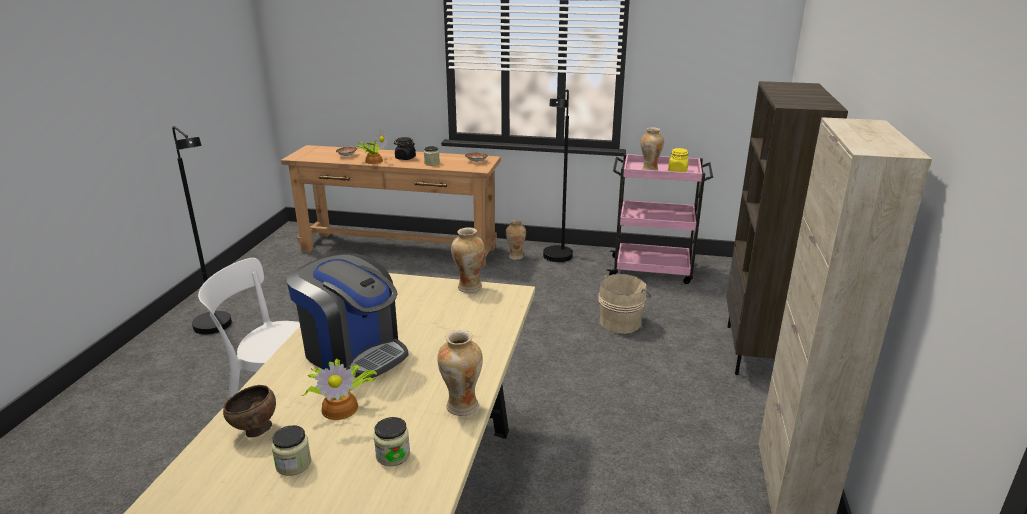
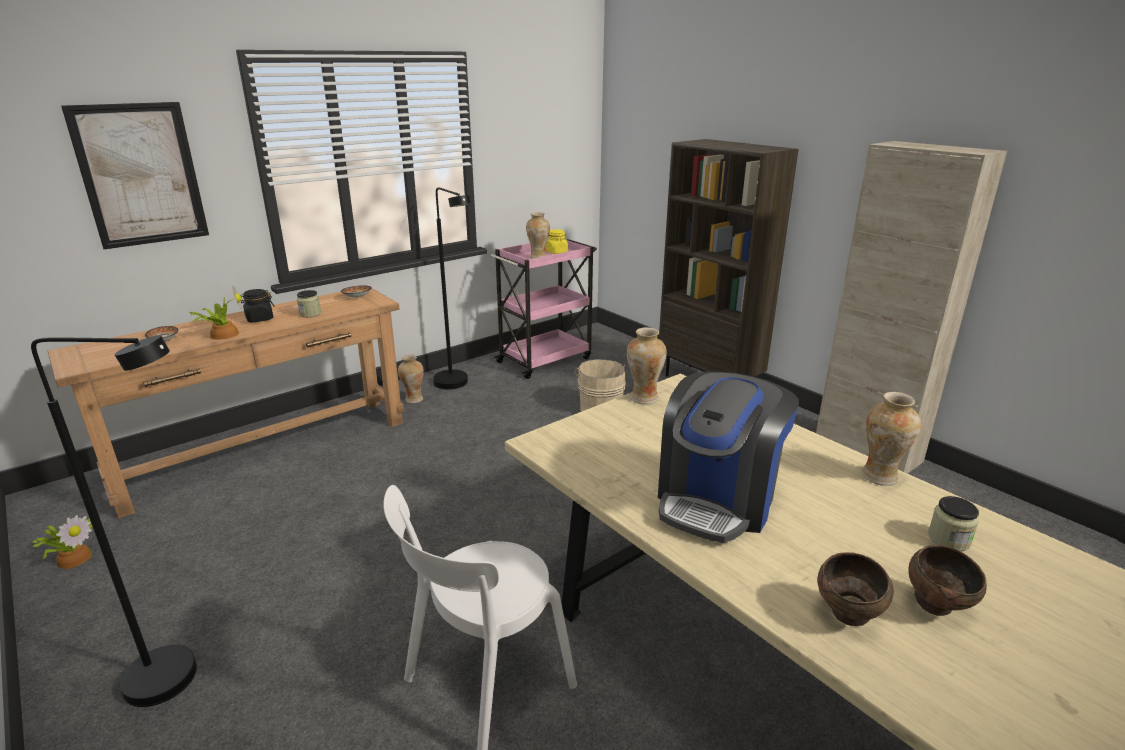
camera: 50 degrees left, 0 degrees up
jar [272,425,311,476] -> brown bowl [908,545,987,616]
coffee machine [287,254,409,379] -> coffee machine turned 135 degrees clockwise [658,372,799,543]
potted plant [301,359,377,420] -> potted plant moved to [30,515,92,569]
none -> picture [61,102,209,249]

